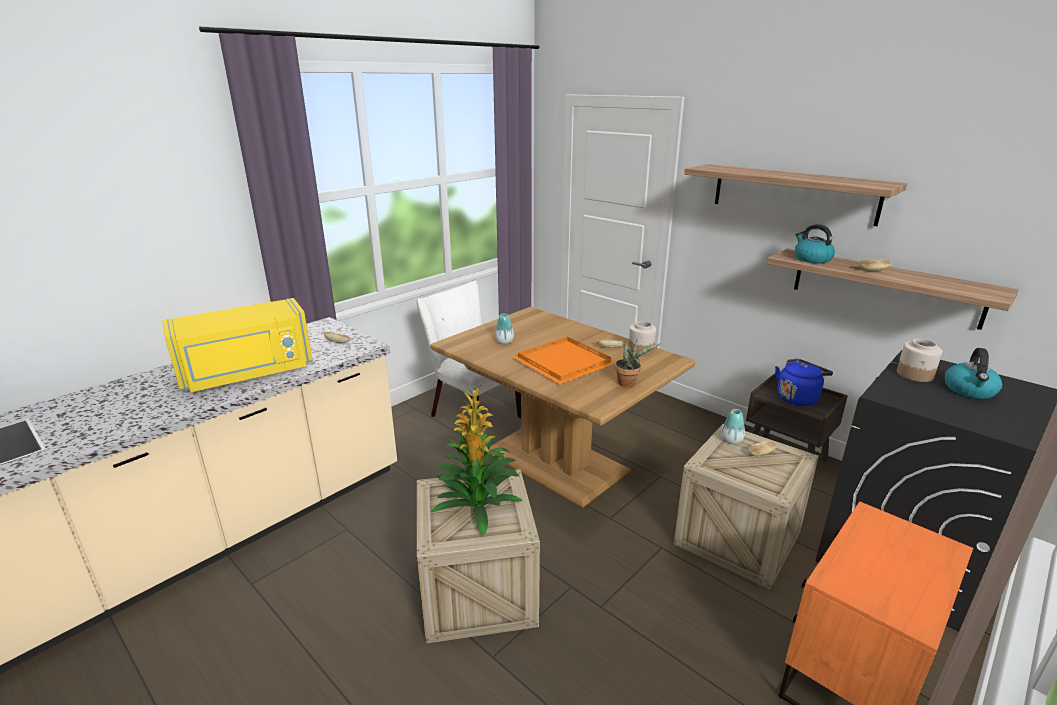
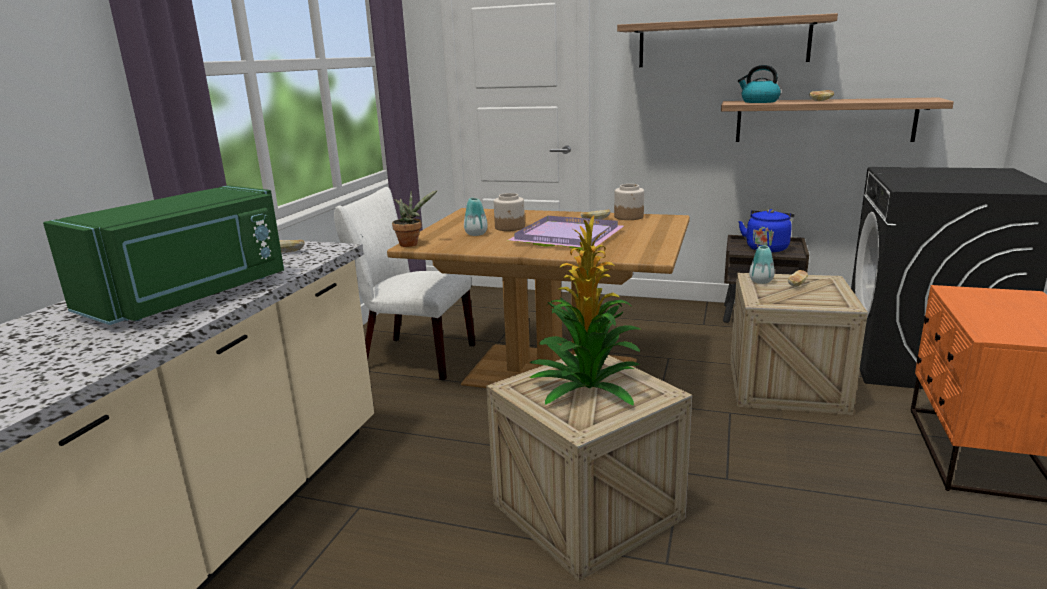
camera: 25 degrees left, 5 degrees down
yellow microwave [162,298,313,392] -> green microwave [43,185,284,325]
orange tray [513,337,616,384] -> purple tray [508,216,624,250]
potted plant [615,338,661,387] -> potted plant moved to [392,190,438,247]
jar [897,339,942,382] -> jar moved to [494,193,525,231]
kettle [945,348,1002,399] -> none

